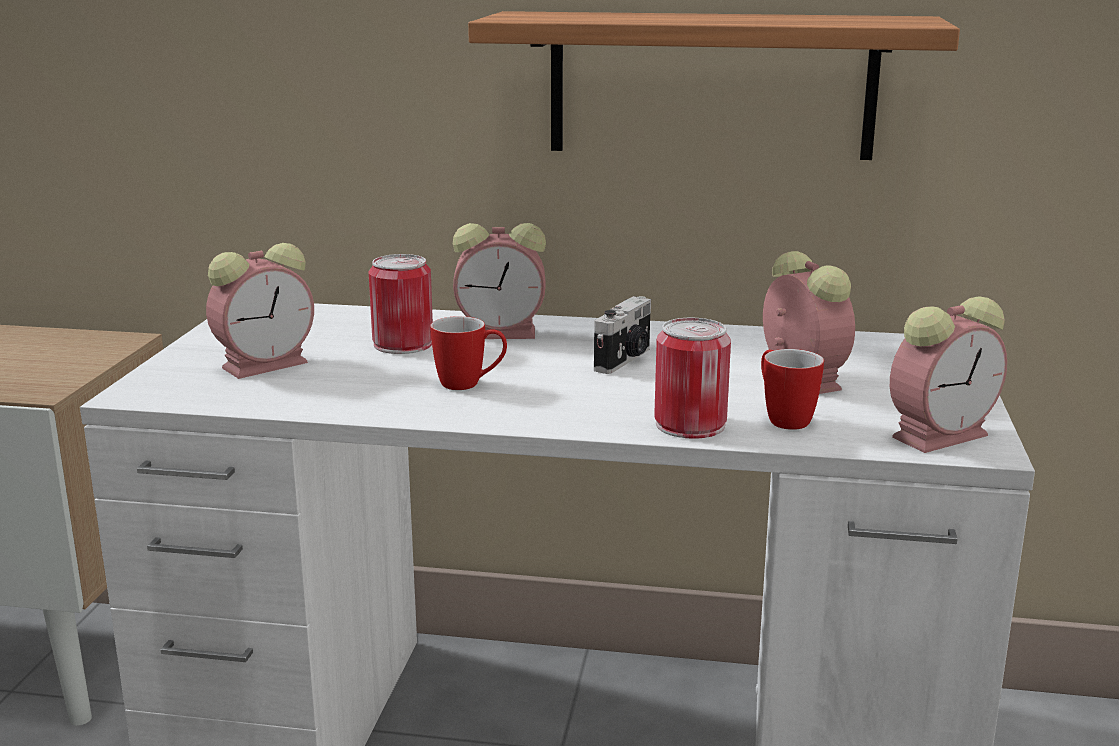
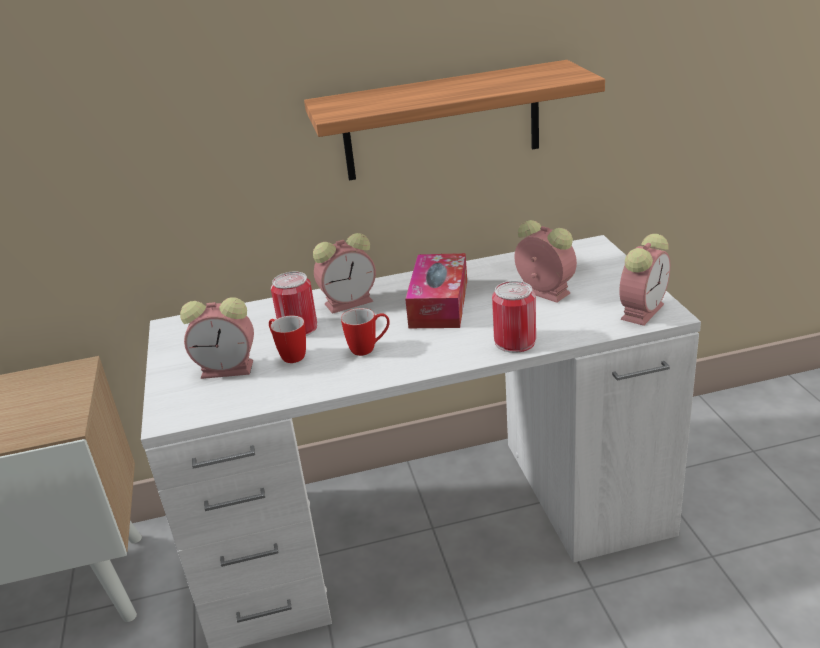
camera: 20 degrees left, 10 degrees up
alarm clock [206,243,314,379] -> alarm clock turned 60 degrees clockwise [180,297,254,379]
camera [594,296,651,374] -> tissue box [405,253,467,328]
mug [761,349,824,430] -> mug moved to [269,315,306,363]

